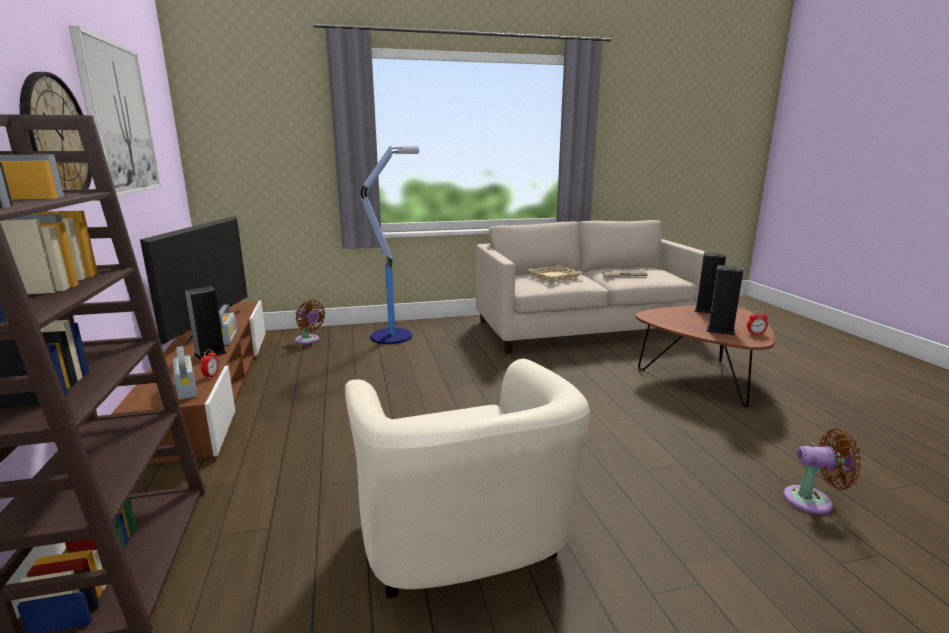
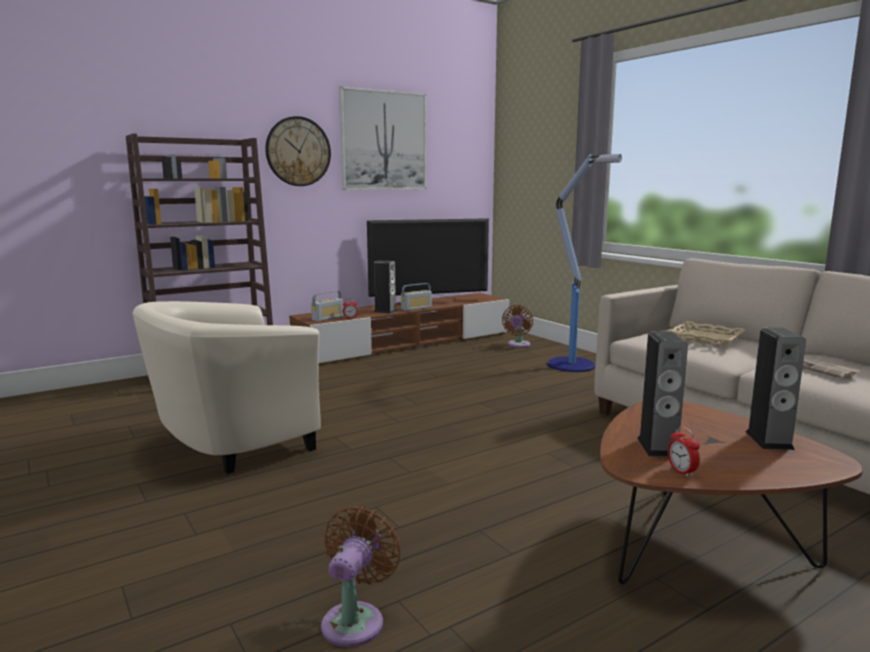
camera: 70 degrees right, 5 degrees down
brown fan [783,429,861,515] -> brown fan turned 150 degrees counterclockwise [321,507,401,647]

